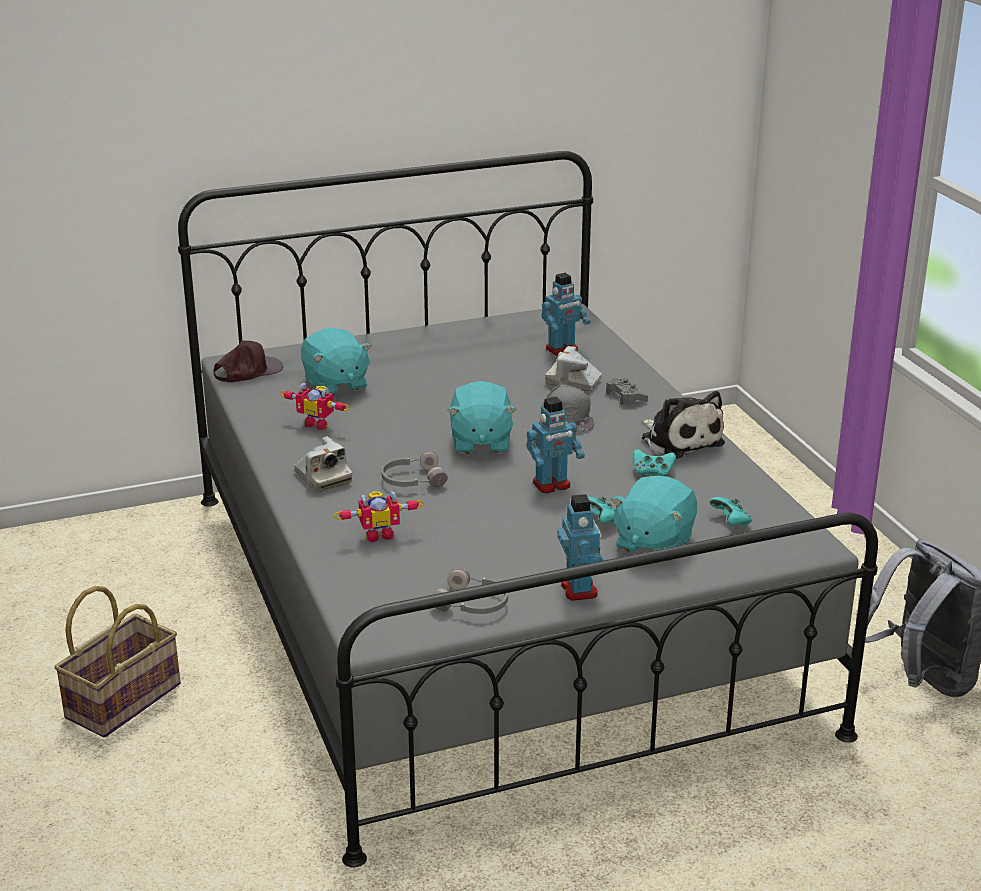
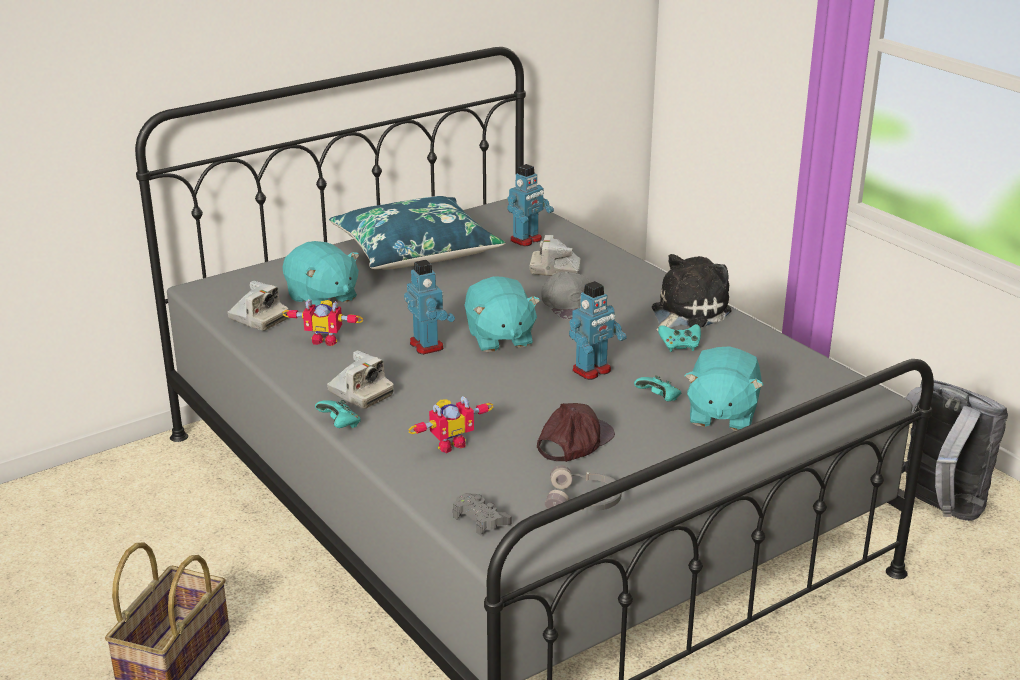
camera: 15 degrees left, 0 degrees up
brown cap [213,340,283,382] -> brown cap moved to [537,403,615,462]
grey headphones [381,451,448,487] -> none
toy robot [557,494,609,601] -> toy robot moved to [404,260,455,355]
grey game controller [606,378,648,405] -> grey game controller moved to [453,493,512,536]
plush toy [642,391,725,459] -> plush toy turned 90 degrees counterclockwise [652,254,731,331]
turquoise game controller [709,497,752,527] -> turquoise game controller moved to [315,400,361,428]
none -> camera [228,281,289,331]
none -> blue pillow [329,196,505,270]

